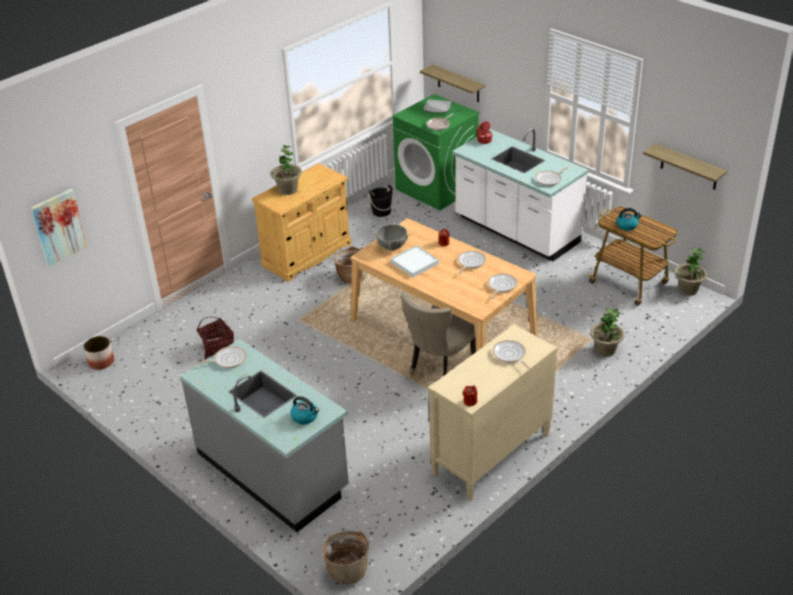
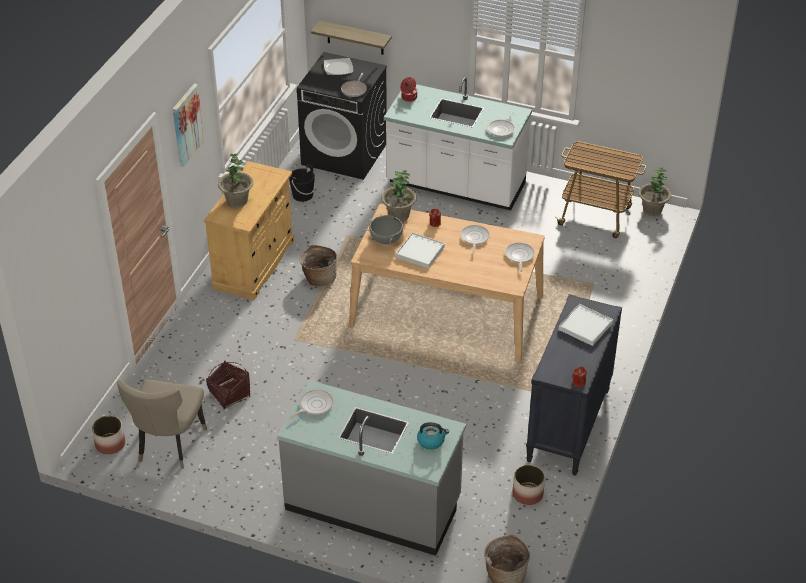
camera: 25 degrees left, 5 degrees up
picture [31,189,88,266] -> picture moved to [173,84,204,167]
green washing machine [393,94,480,211] -> black washing machine [297,52,387,180]
beige chair [401,291,476,376] -> beige chair moved to [117,380,207,469]
beige dresser [428,324,558,501] -> black dresser [526,294,622,476]
frying pan [493,340,530,369] -> white tray [559,304,613,346]
potted plant [590,307,625,357] -> potted plant moved to [381,170,417,222]
kettle [616,208,642,231] -> none
shelf [643,144,727,190] -> none
none -> planter [513,465,545,505]

